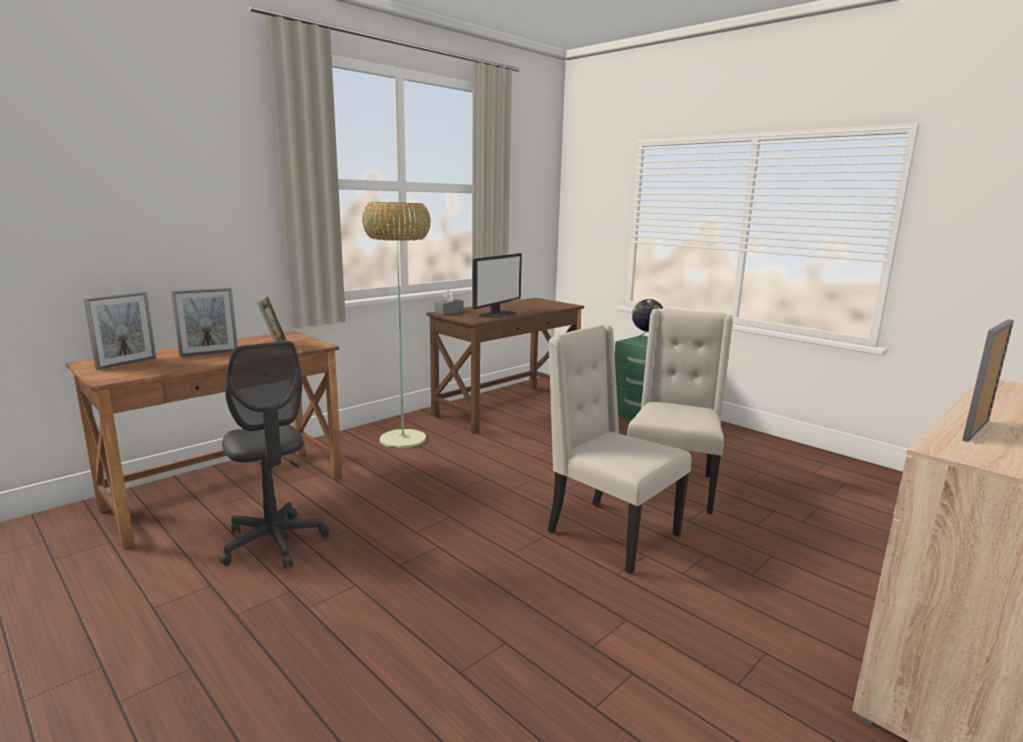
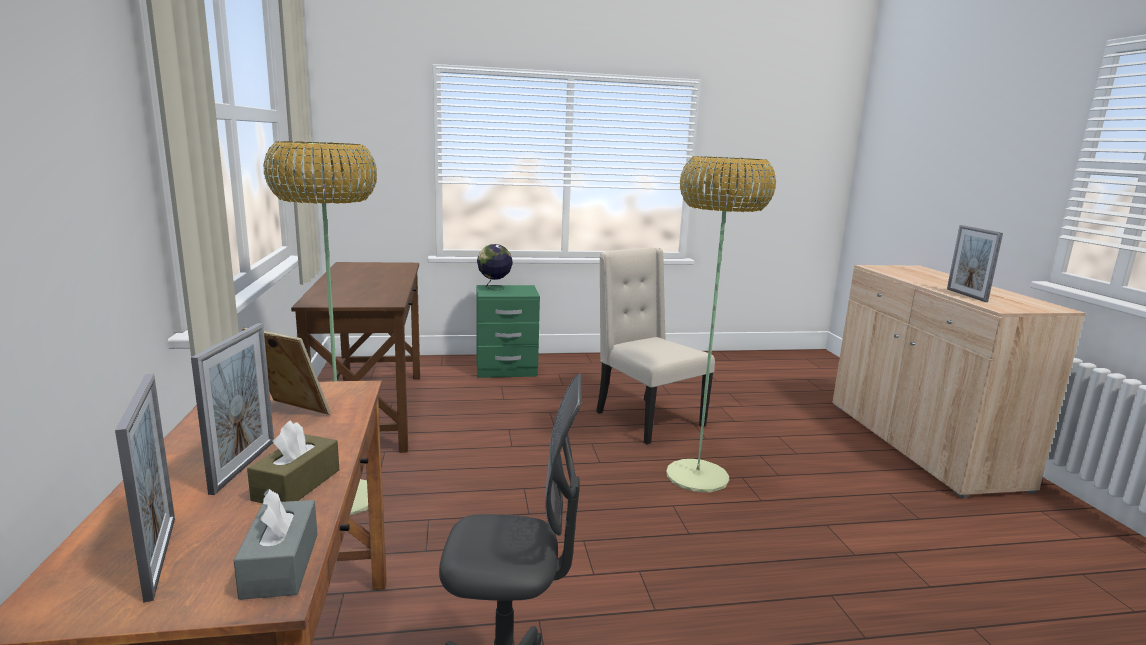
camera: 55 degrees left, 0 degrees up
grey tissue box [434,290,463,315] -> grey tissue box moved to [234,489,317,600]
monitor [472,253,522,318] -> none
beige chair [548,325,691,574] -> floor lamp [666,156,776,493]
none -> brown tissue box [247,420,339,503]

